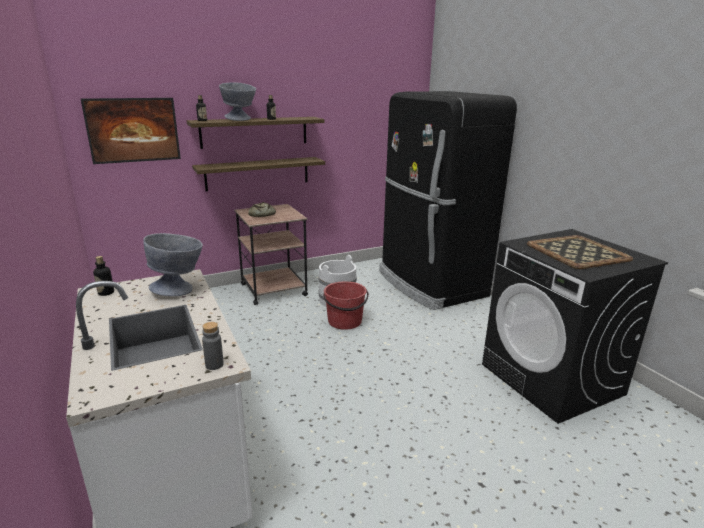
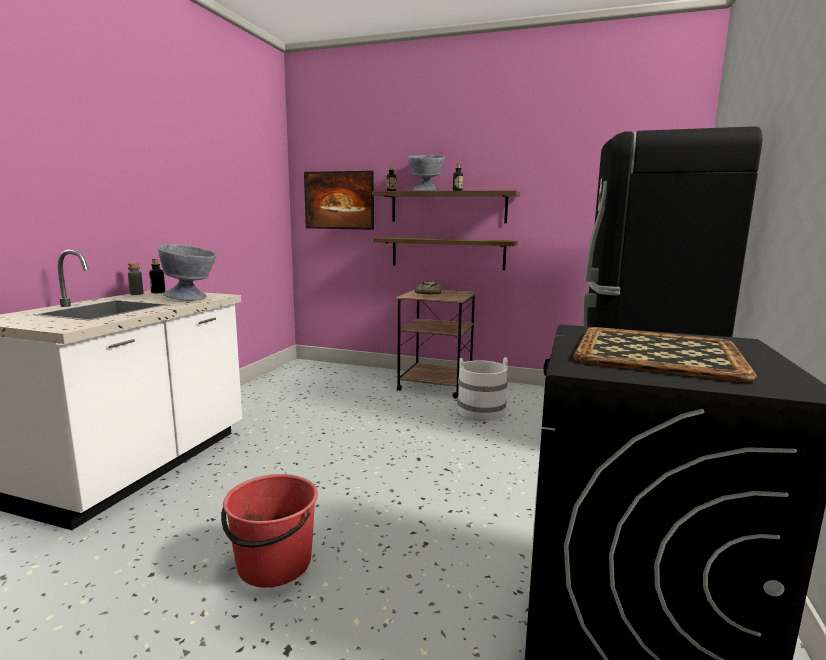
camera: 45 degrees right, 10 degrees down
grey bottle [202,322,224,370] -> grey bottle moved to [128,263,144,295]
red bucket [323,281,369,330] -> red bucket moved to [221,474,318,588]

